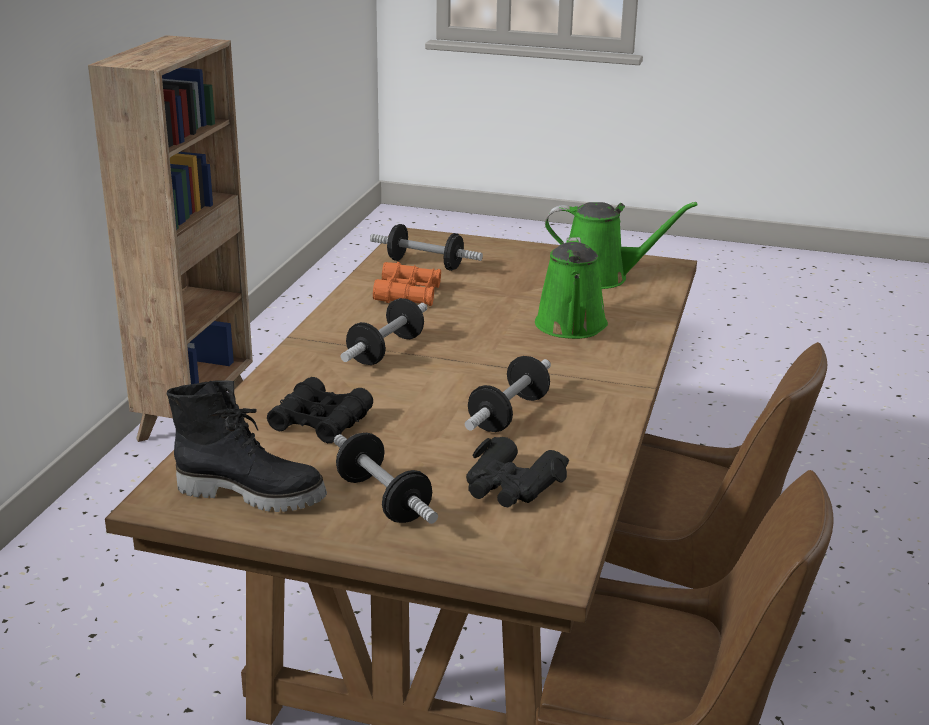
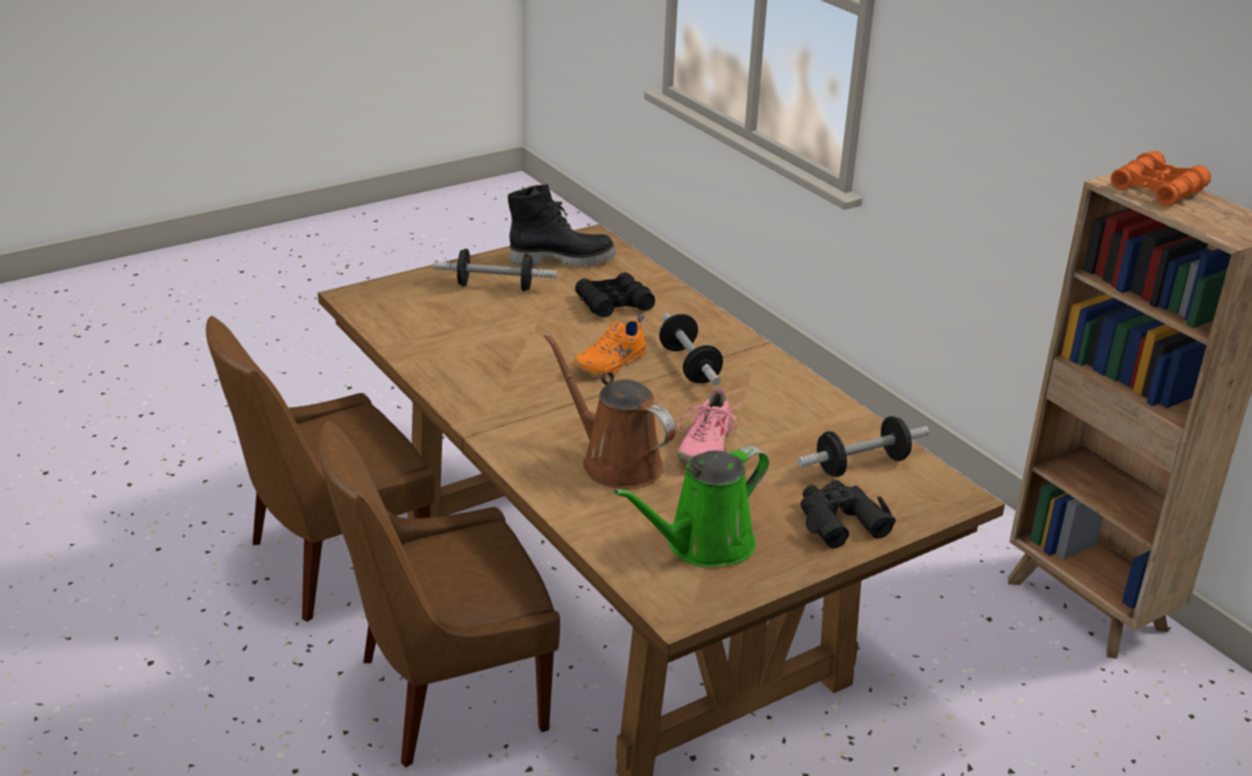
camera: 130 degrees right, 5 degrees up
black boot [167,380,327,512] -> black boot turned 150 degrees counterclockwise [508,184,616,267]
orange binoculars [373,262,441,306] -> orange binoculars moved to [1111,151,1211,206]
dumbbell [465,356,551,432] -> none
black binoculars [466,437,569,507] -> black binoculars moved to [800,480,896,548]
green watering can [535,237,608,339] -> brown watering can [544,333,676,489]
none -> orange shoe [573,315,646,376]
none -> pink shoe [677,387,740,464]

